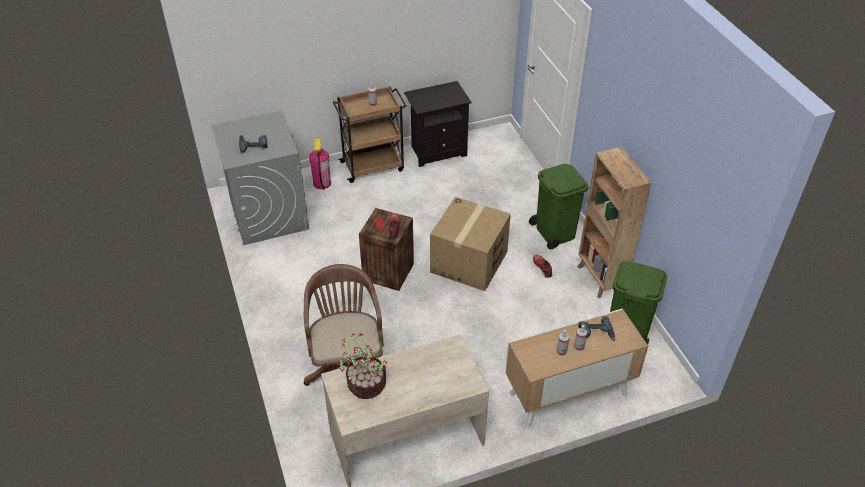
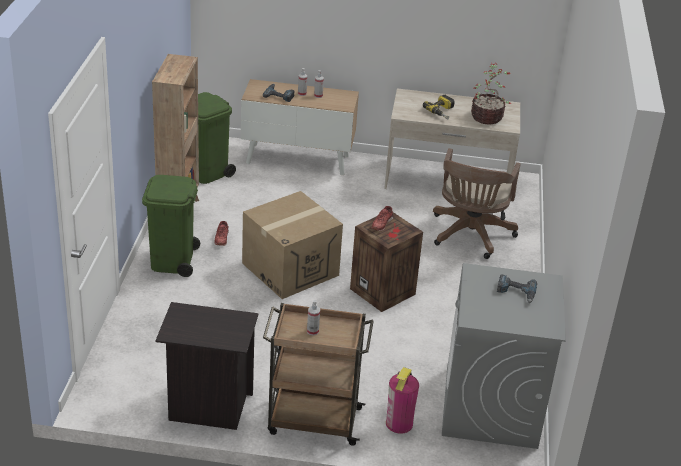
camera: 155 degrees left, 10 degrees down
none -> power drill [423,95,455,119]

